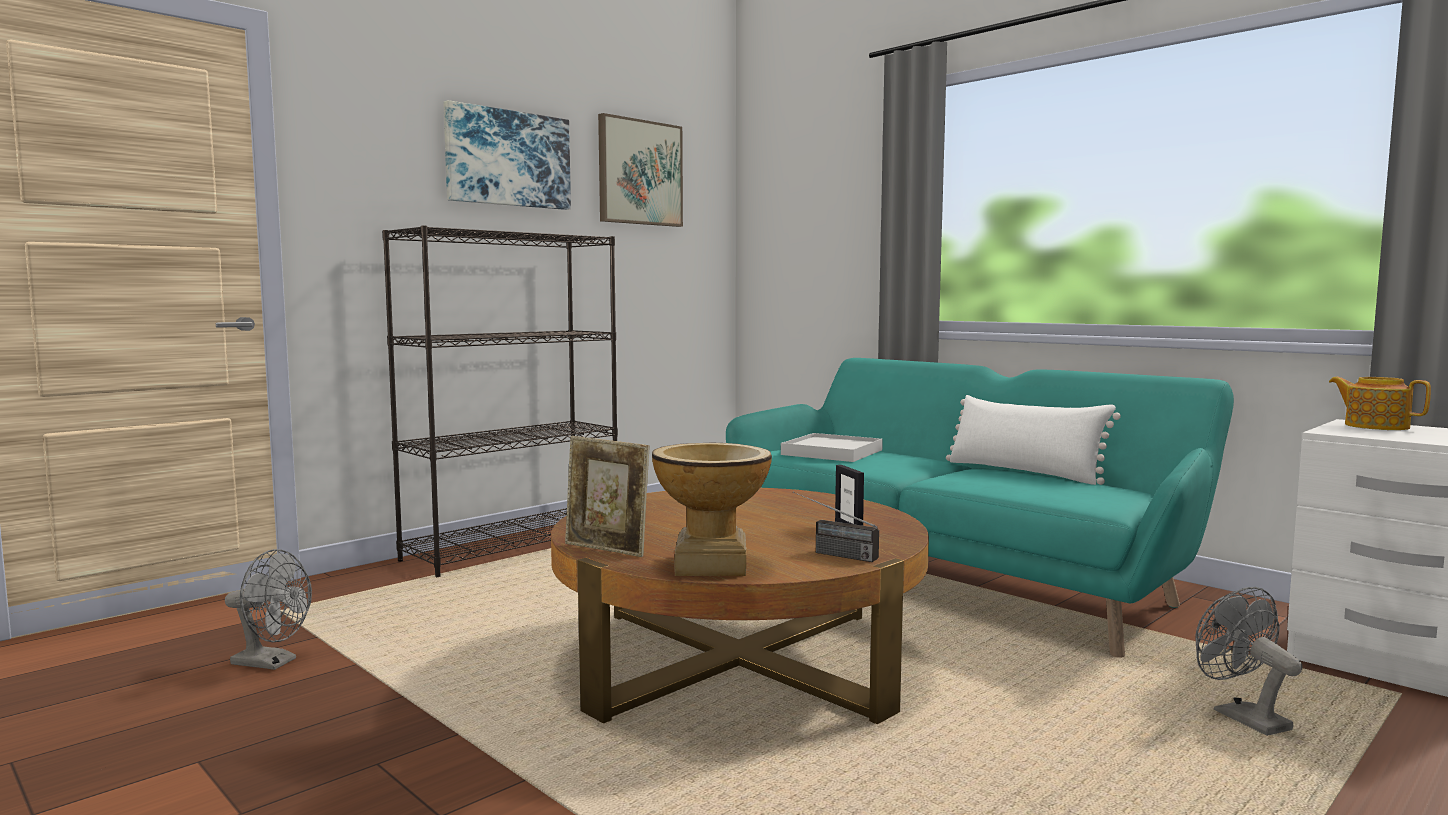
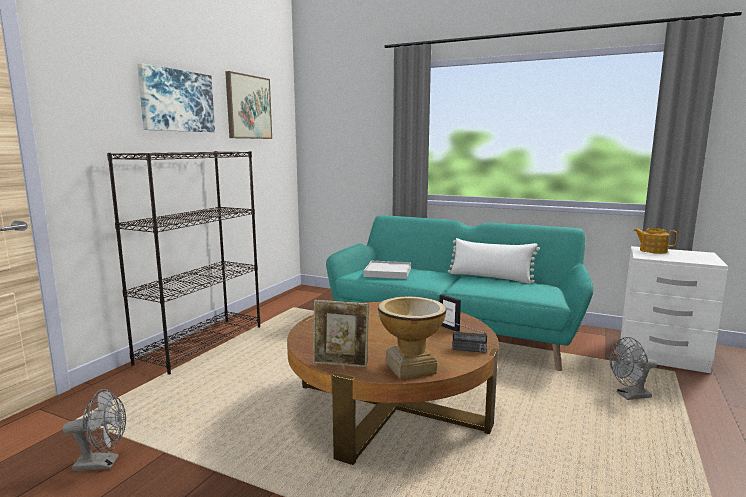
camera: 20 degrees left, 5 degrees up
grey fan [1195,587,1303,736] -> grey fan turned 60 degrees counterclockwise [610,337,657,400]

